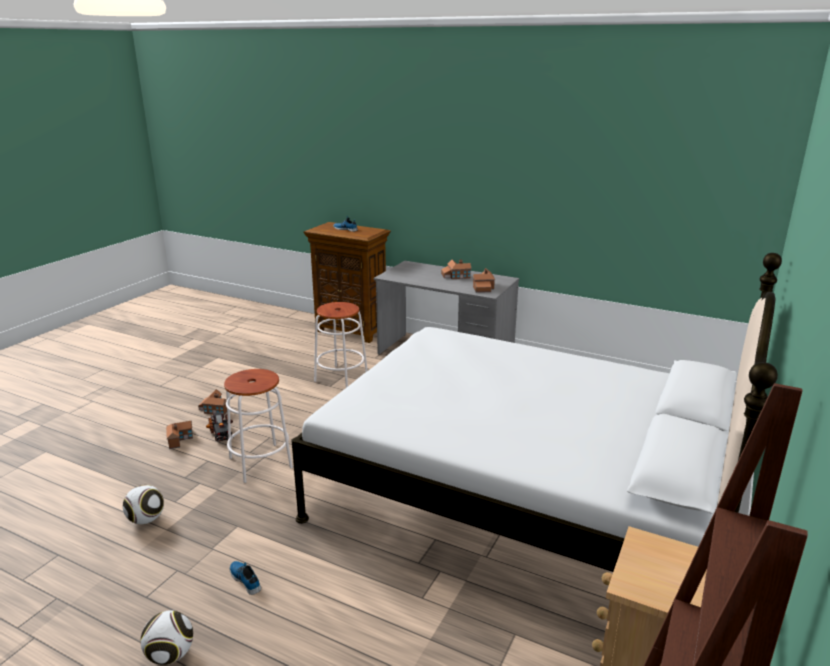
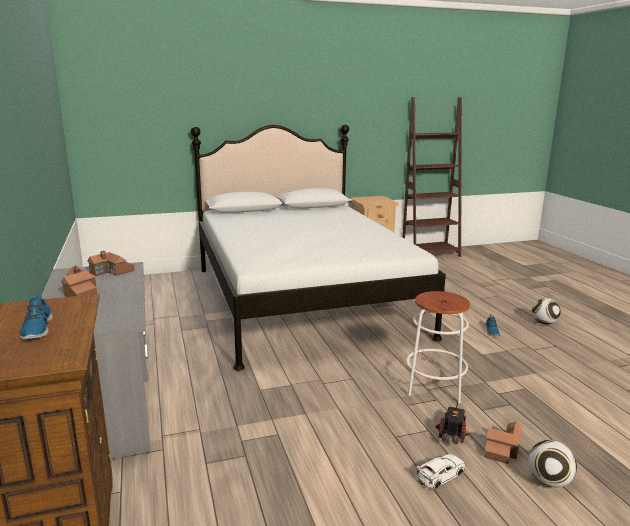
camera: 135 degrees left, 5 degrees down
football [123,485,164,524] -> football moved to [528,440,577,487]
toy house [198,389,227,415] -> white toy car [416,454,465,489]
white stool [314,302,368,388] -> none

